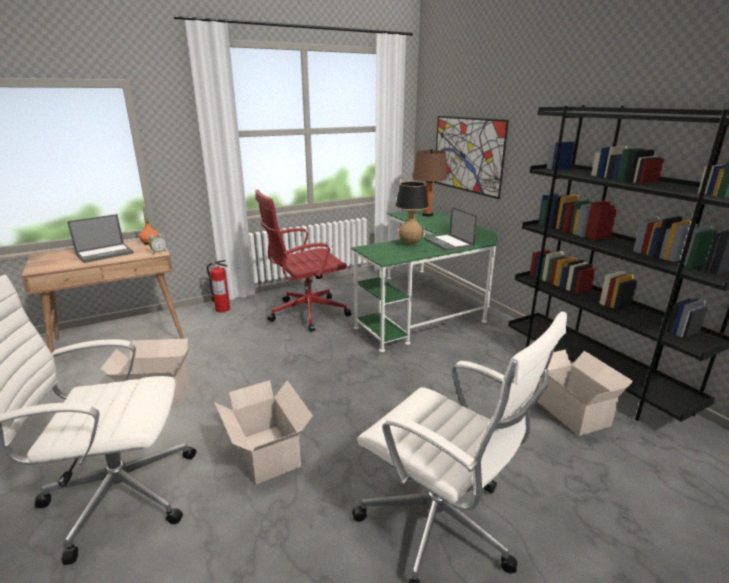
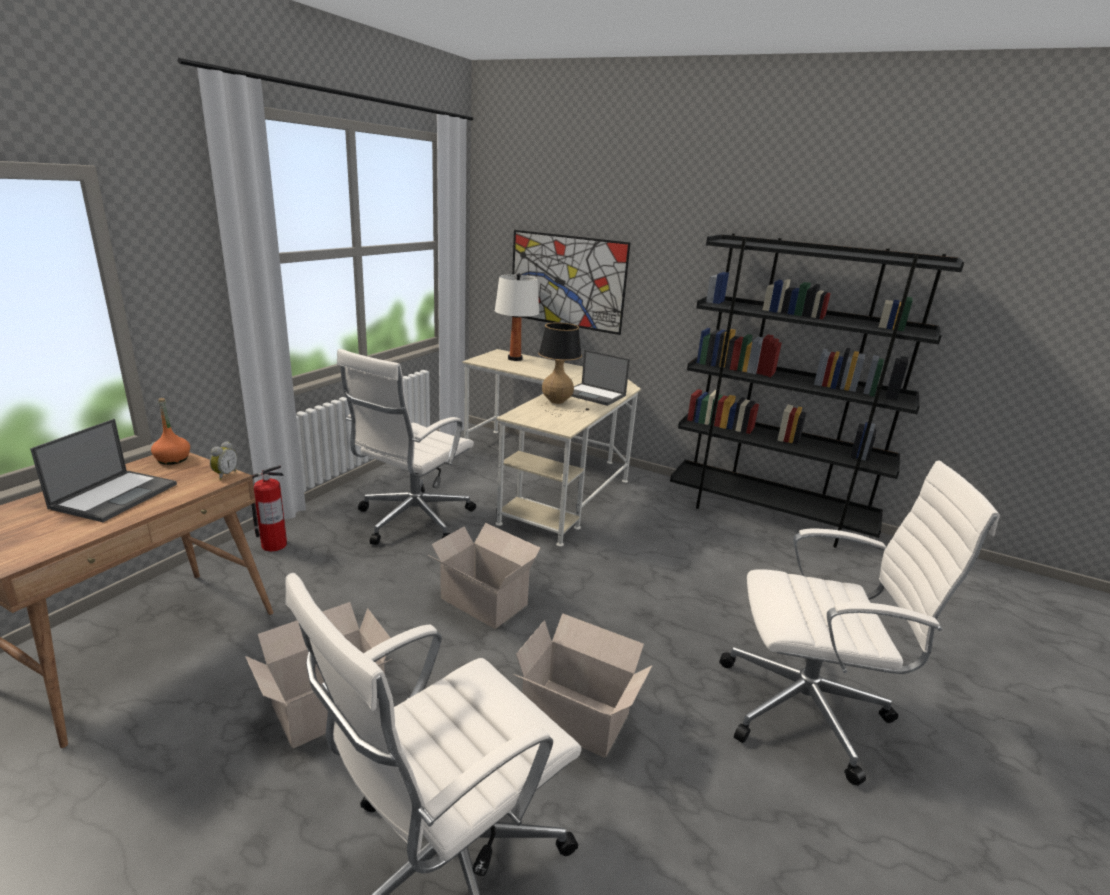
camera: 35 degrees left, 0 degrees up
red office chair [255,190,352,332] -> white office chair [337,349,476,545]
green desk [351,209,498,352] -> beige desk [462,349,641,547]
brown table lamp [412,148,447,216] -> white table lamp [495,273,540,361]
cardboard box [537,349,633,436] -> cardboard box moved to [429,523,540,629]

